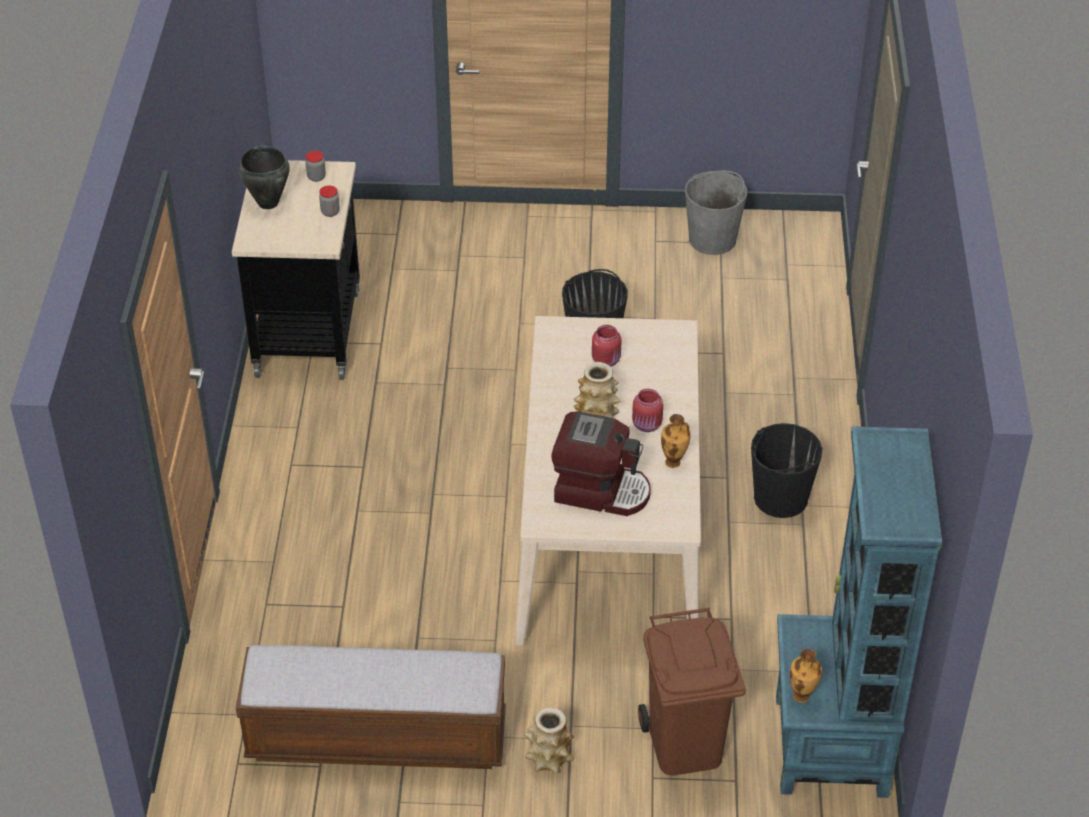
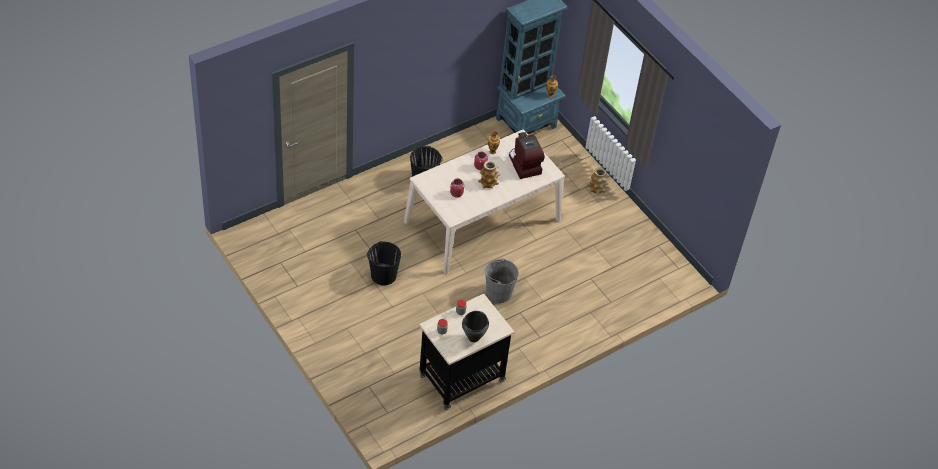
camera: 130 degrees left, 5 degrees up
bench [236,645,506,769] -> none
brown trash can [638,608,745,775] -> none
grey bucket [685,171,747,255] -> grey bucket moved to [484,258,519,303]

